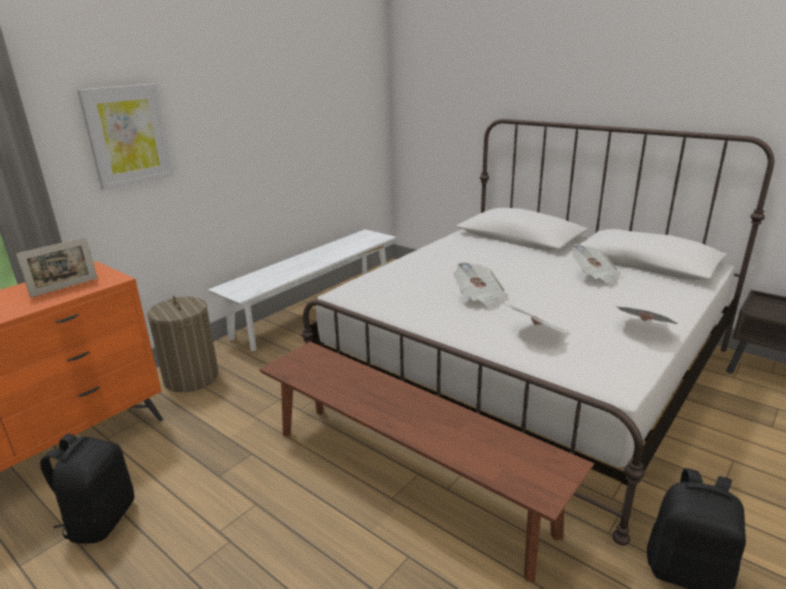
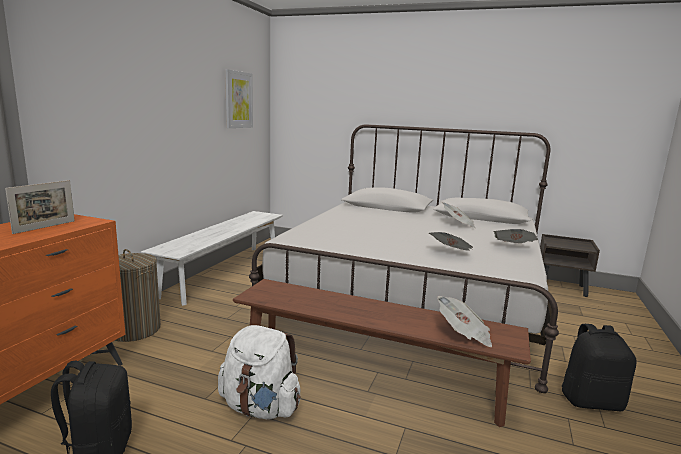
camera: 20 degrees left, 10 degrees down
picture [77,84,174,190] -> picture moved to [225,69,253,128]
newspaper [453,262,508,310] -> newspaper moved to [437,296,492,347]
none -> white backpack [218,325,301,419]

